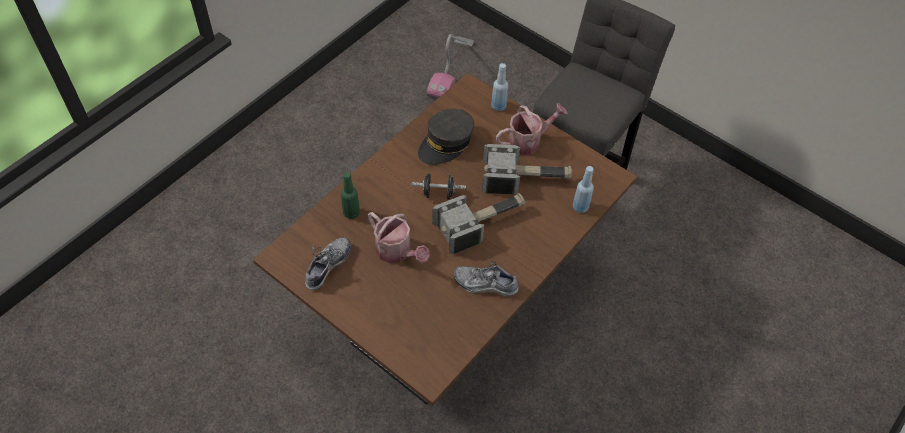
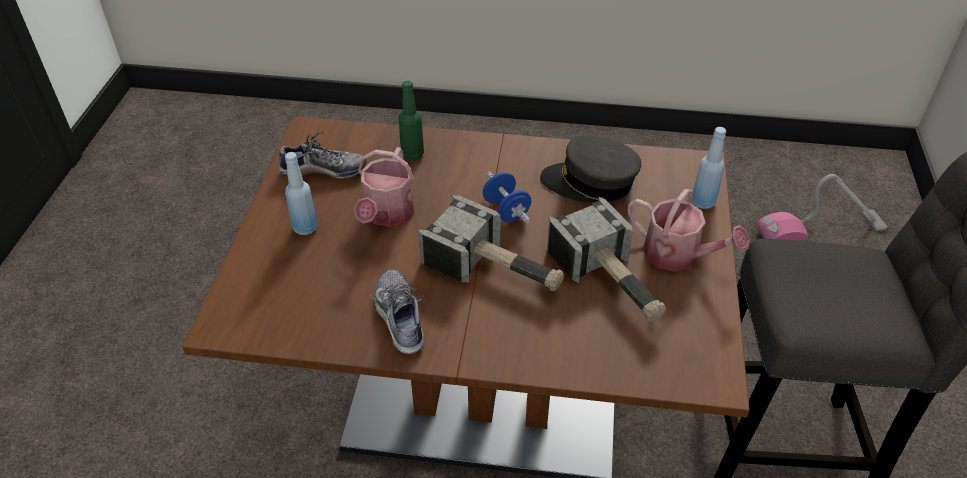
camera: 60 degrees right, 10 degrees down
black dumbbell [412,173,466,199] -> blue dumbbell [483,172,531,223]
blue bottle [573,166,594,213] -> blue bottle moved to [285,152,318,235]

